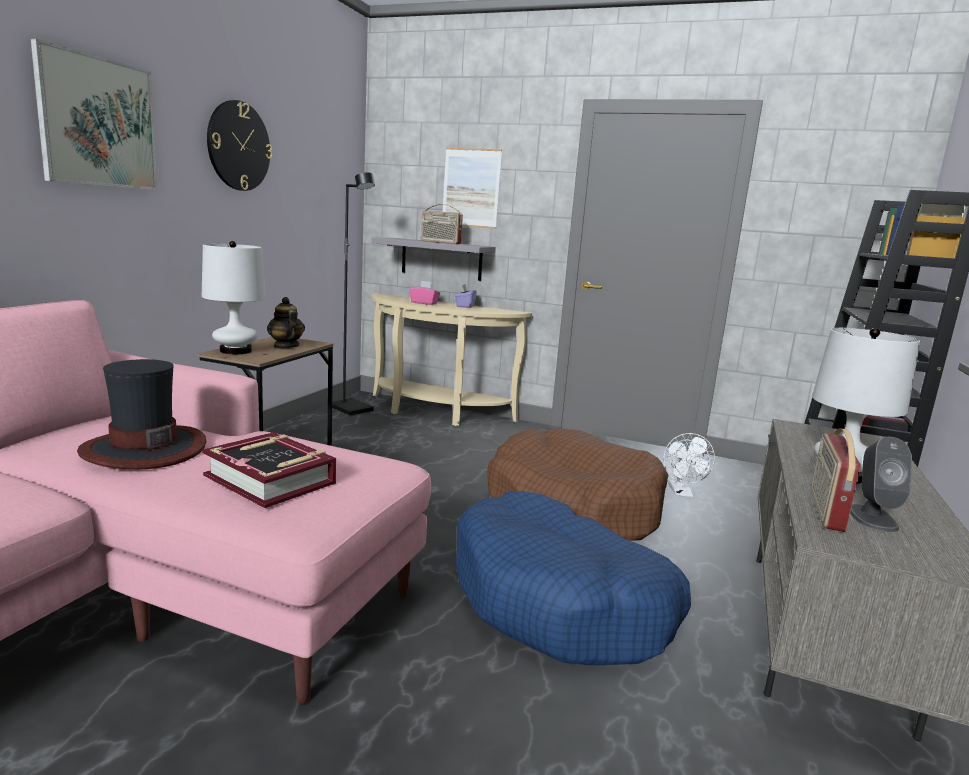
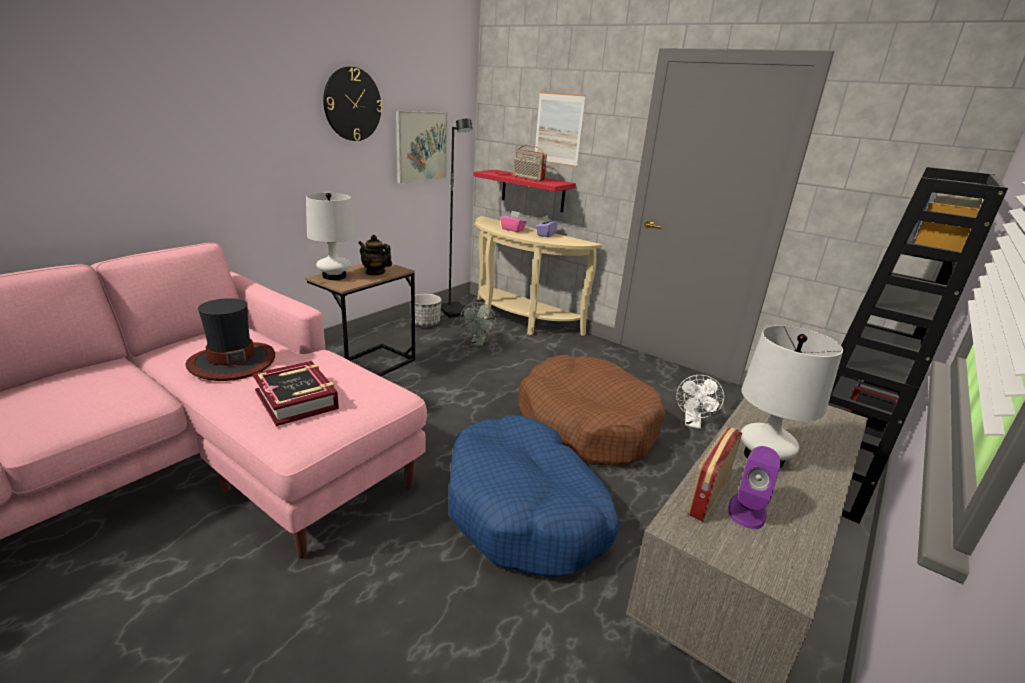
camera: 15 degrees right, 10 degrees up
picture [31,39,157,190] -> picture moved to [396,111,447,183]
teapot [267,297,305,348] -> teapot turned 45 degrees counterclockwise [358,235,392,276]
grey shelf [371,238,495,281] -> red shelf [474,170,576,212]
grey speaker [850,437,912,532] -> purple speaker [728,446,780,529]
none -> planter [409,294,442,327]
none -> grey fan [460,302,496,346]

